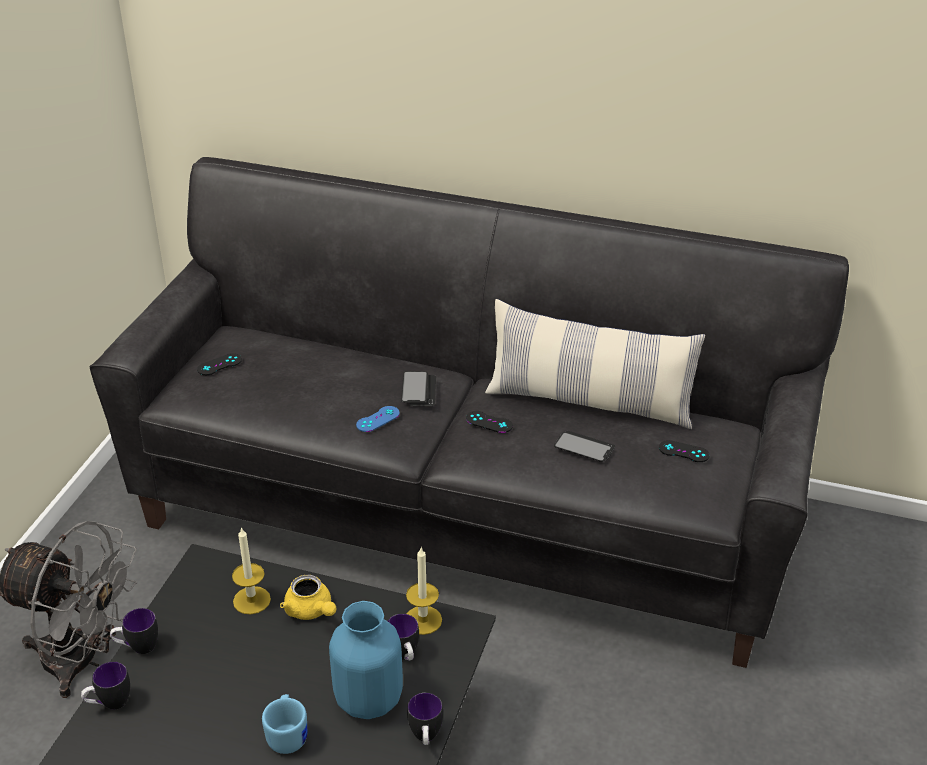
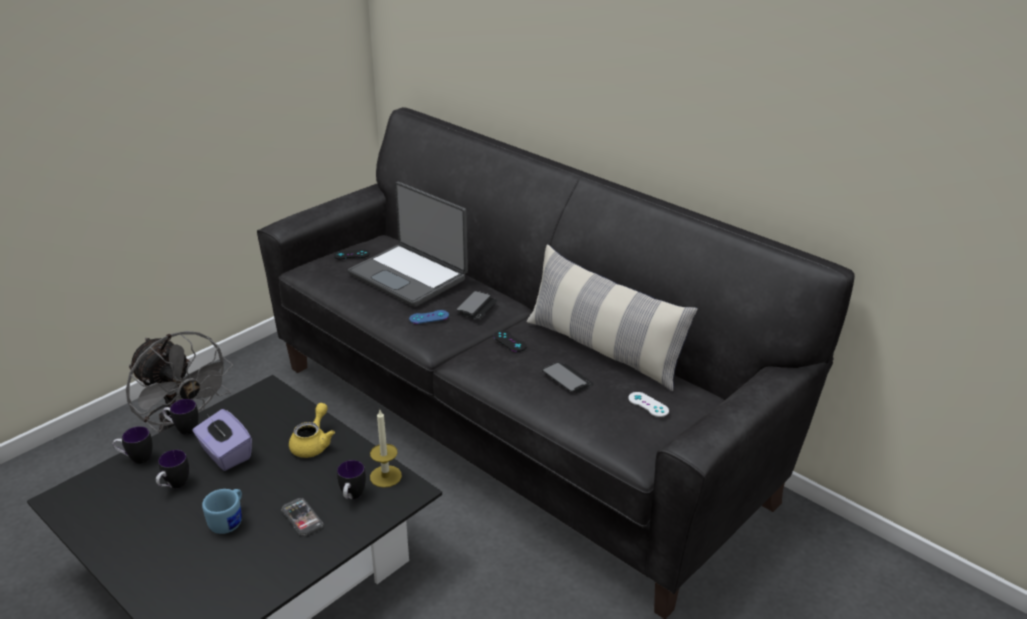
camera: 25 degrees right, 5 degrees down
candle [232,527,271,614] -> none
yellow teapot [280,575,336,620] -> yellow teapot turned 150 degrees counterclockwise [289,403,335,458]
blue vase [329,601,403,719] -> phone [281,498,324,536]
mug [407,693,443,745] -> mug moved to [156,450,189,488]
black game controller [659,440,709,462] -> white game controller [628,392,669,417]
none -> purple tissue box [192,409,252,471]
none -> laptop [348,182,468,307]

